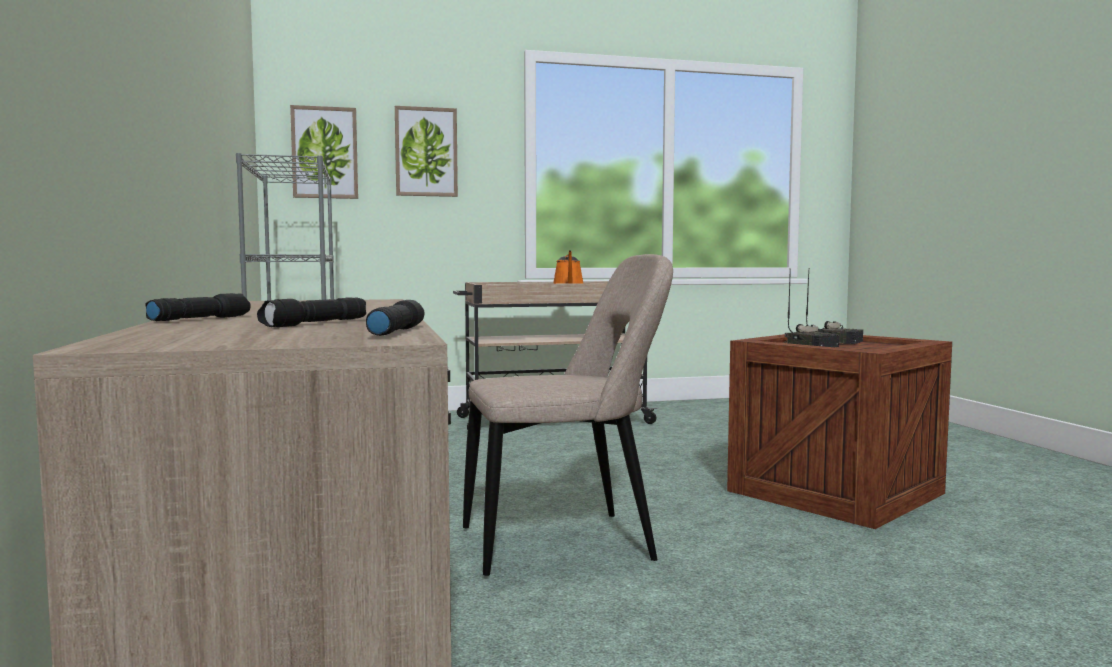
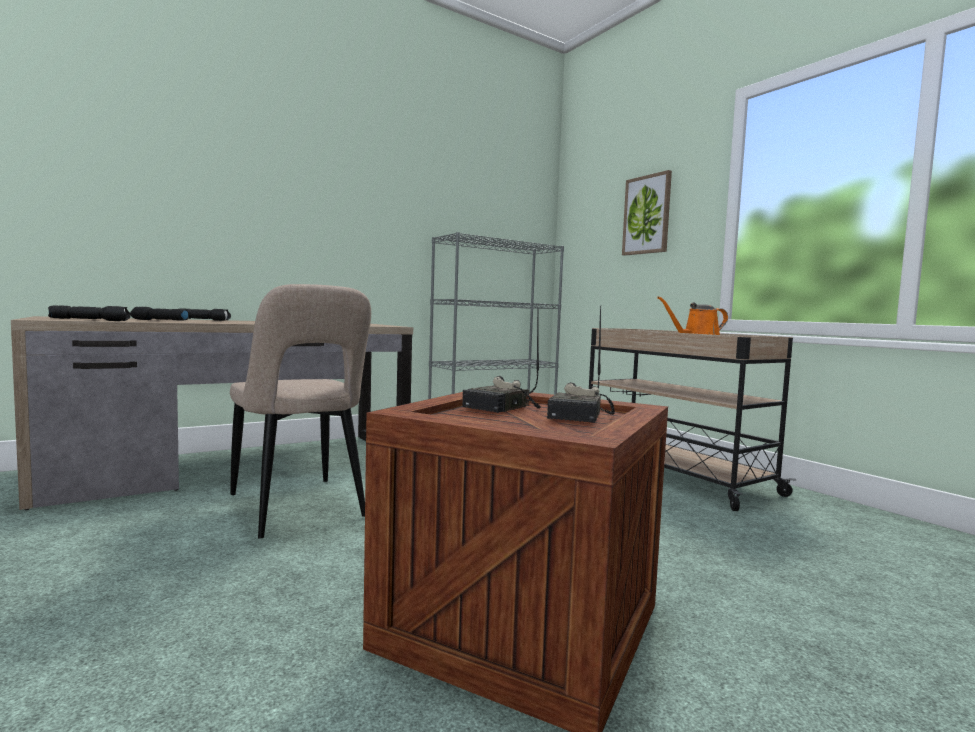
camera: 70 degrees right, 0 degrees up
picture [290,105,358,199] -> none

